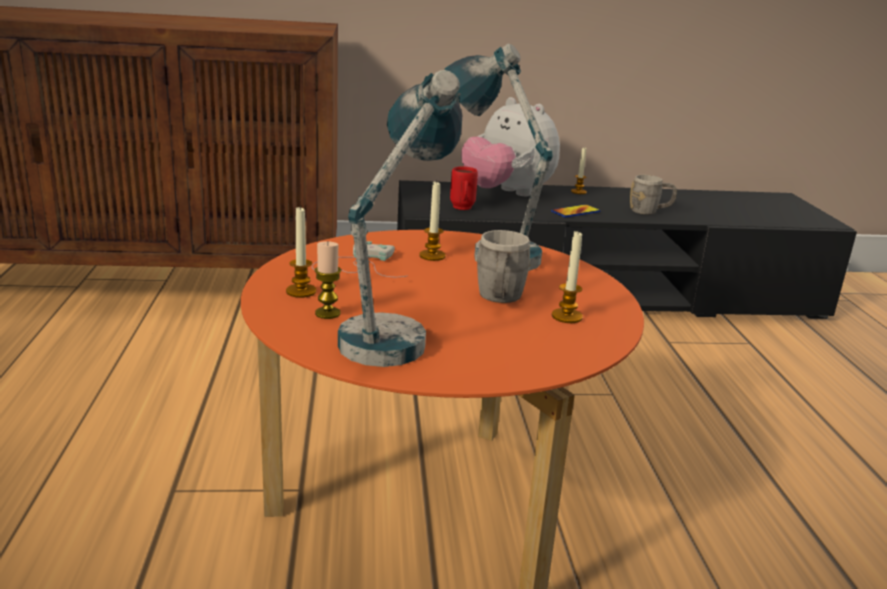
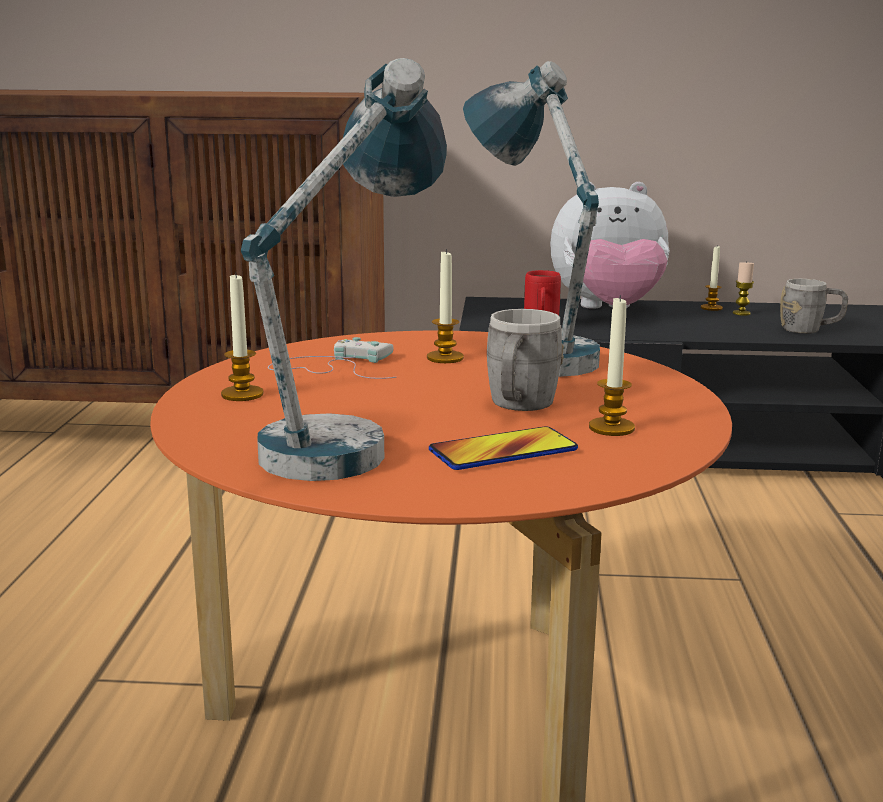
camera: 10 degrees right, 5 degrees down
candle [315,241,341,319] -> candle moved to [733,262,754,316]
plush toy [461,97,560,196] -> plush toy turned 60 degrees counterclockwise [550,182,670,309]
phone [551,204,601,217] -> phone moved to [429,427,578,470]

